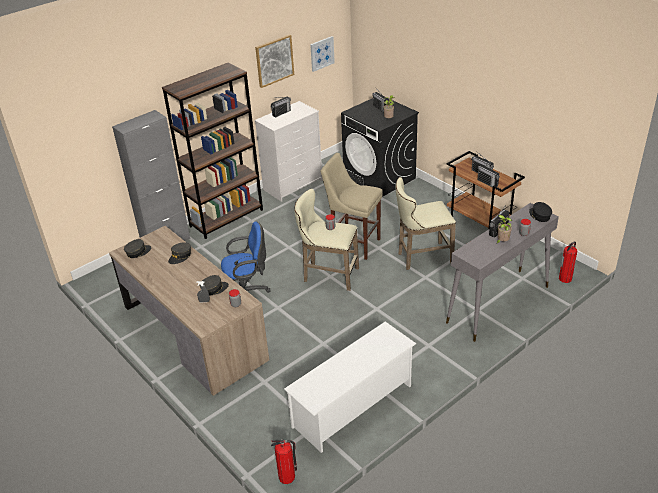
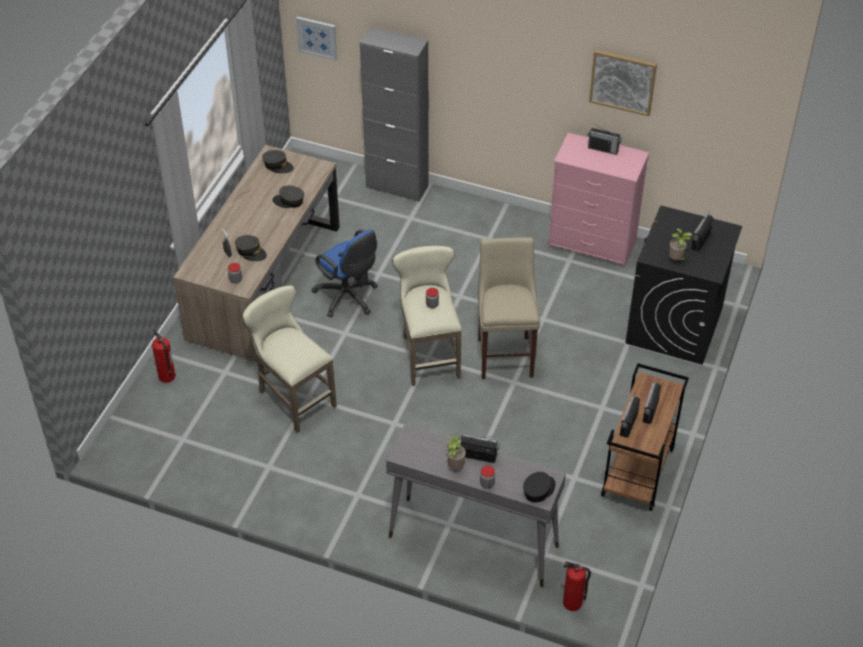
camera: 60 degrees right, 10 degrees up
brown bookcase [162,62,263,239] -> none
white dresser [255,101,323,202] -> pink dresser [548,132,649,269]
fire extinguisher [271,439,297,484] -> fire extinguisher moved to [152,328,176,383]
white shoe rack [284,321,416,453] -> none
picture [310,36,335,72] -> picture moved to [296,16,337,61]
beige stool [395,177,456,270] -> beige stool moved to [242,285,337,433]

